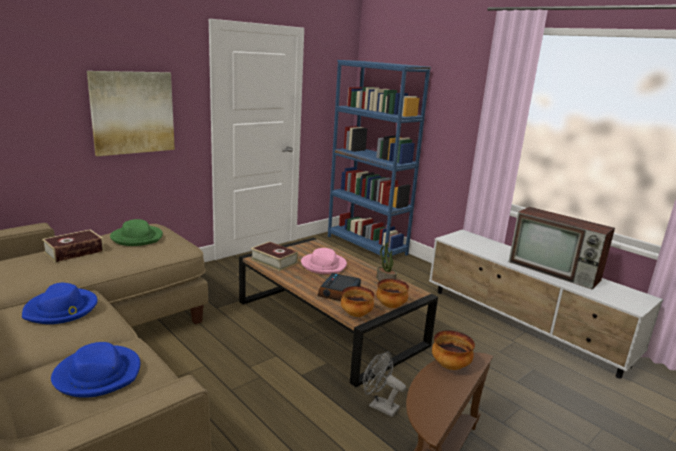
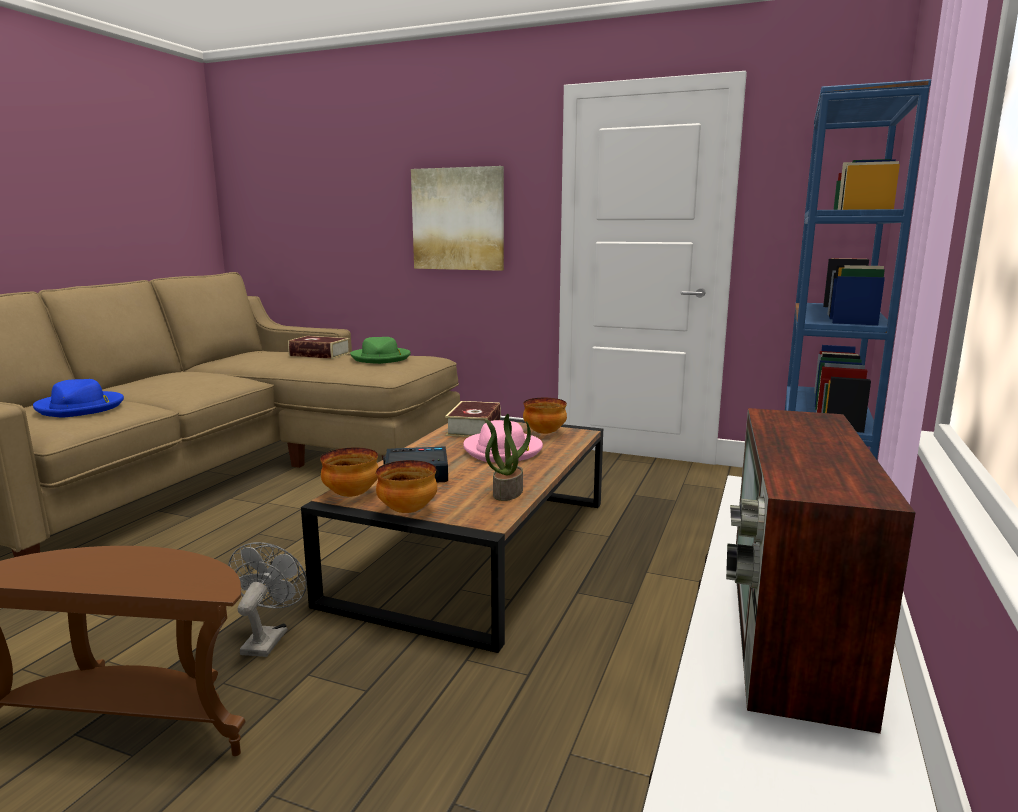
camera: 65 degrees right, 5 degrees down
blue hat [22,283,98,324] -> none
bowl [432,330,475,370] -> bowl moved to [523,398,567,434]

